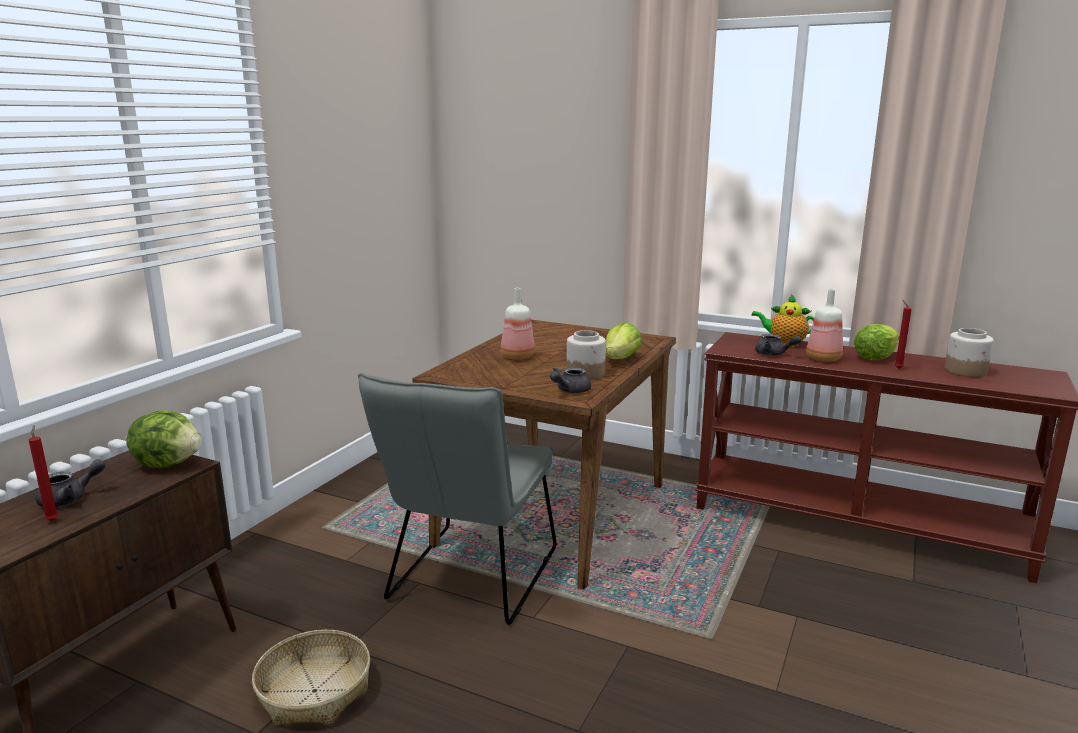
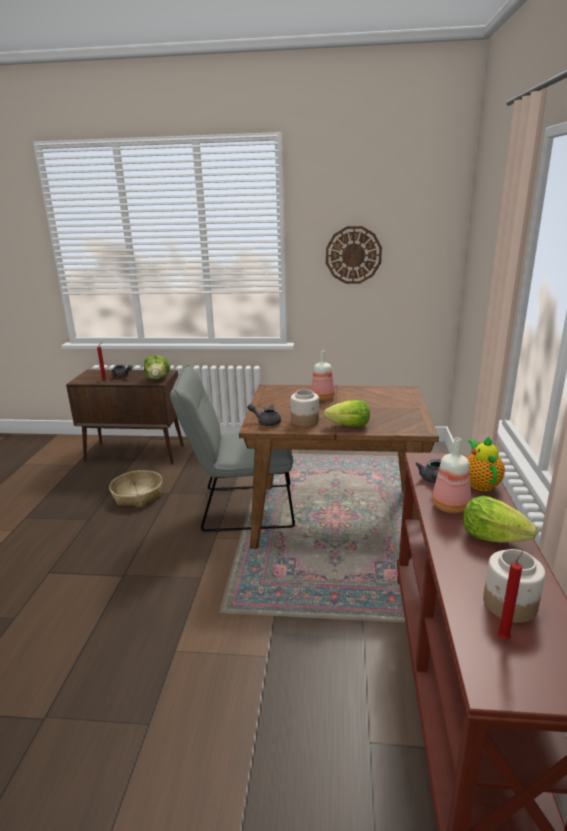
camera: 70 degrees right, 5 degrees up
red candle [895,300,912,369] -> red candle moved to [497,552,523,640]
none -> wall clock [326,226,382,284]

